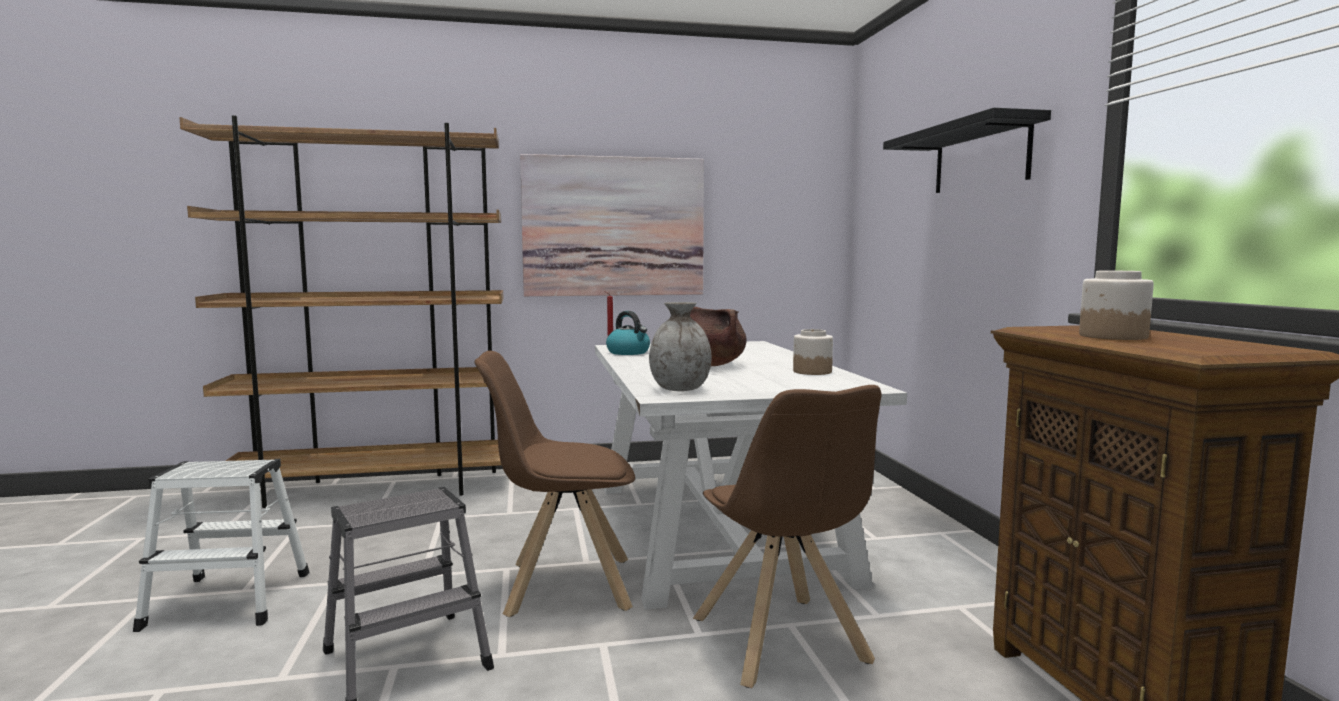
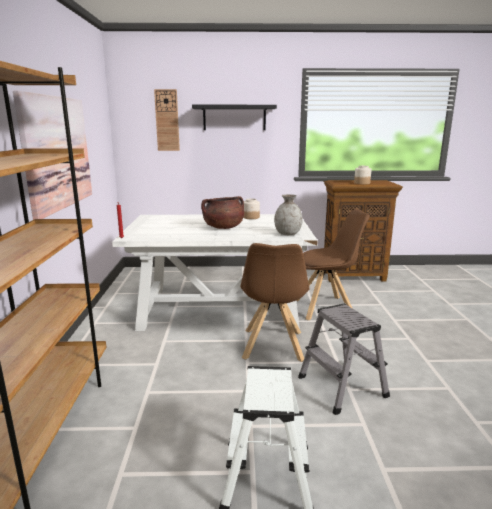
camera: 80 degrees left, 10 degrees up
kettle [606,311,650,355] -> none
none -> wall clock [154,89,180,151]

